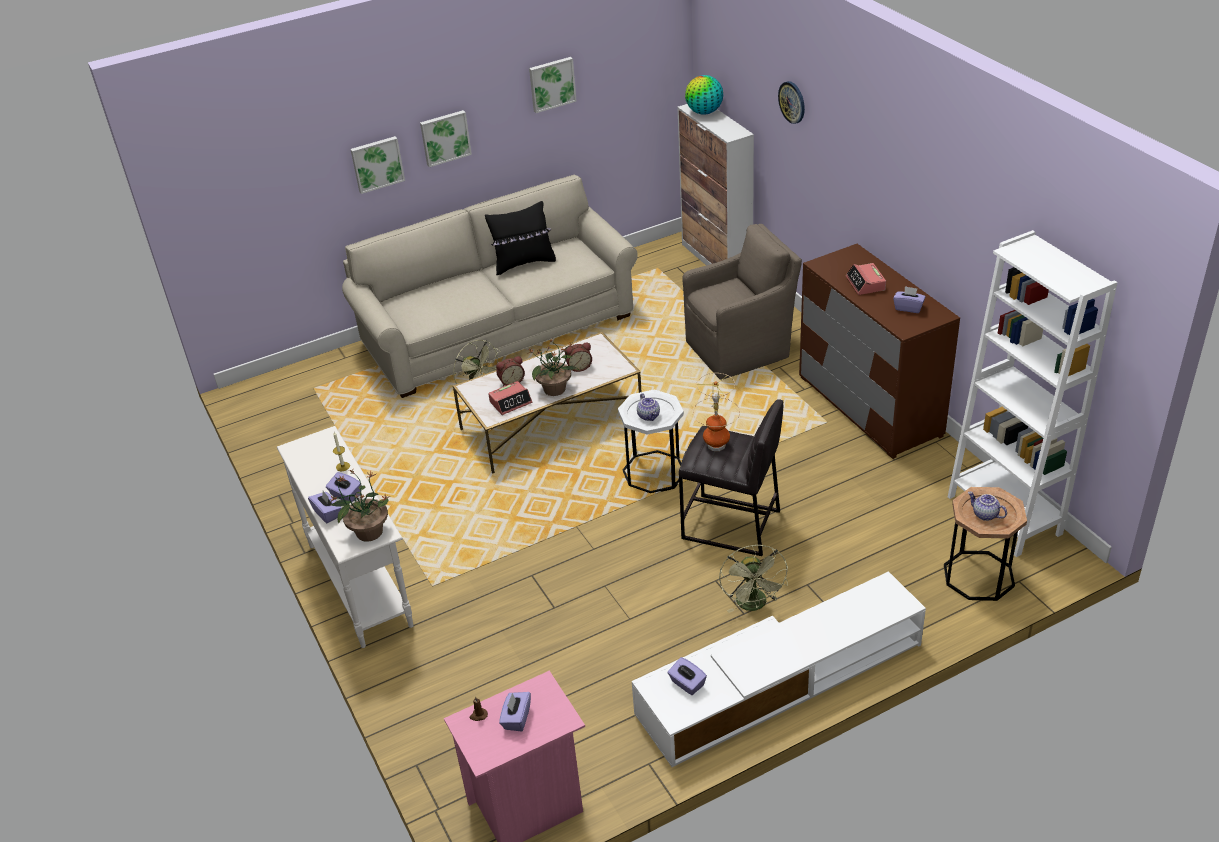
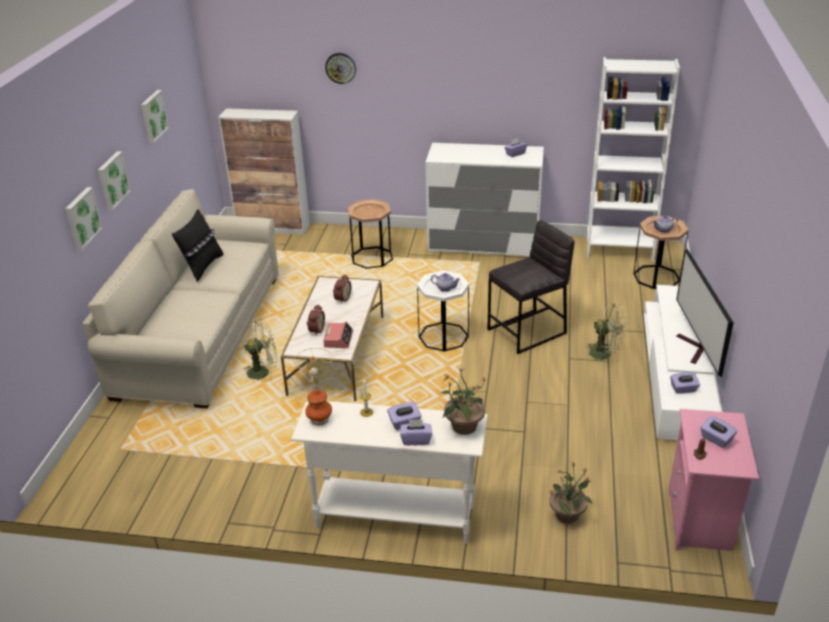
camera: 55 degrees left, 5 degrees down
potted plant [527,339,579,396] -> potted plant moved to [549,461,592,524]
brown armchair [682,224,802,380] -> brown side table [348,199,393,269]
globe [685,75,723,115] -> none
table lamp [693,373,740,451] -> table lamp moved to [293,348,340,426]
brown dresser [799,244,960,459] -> white dresser [426,143,544,256]
alarm clock [846,263,886,295] -> none
none -> television [676,249,734,377]

